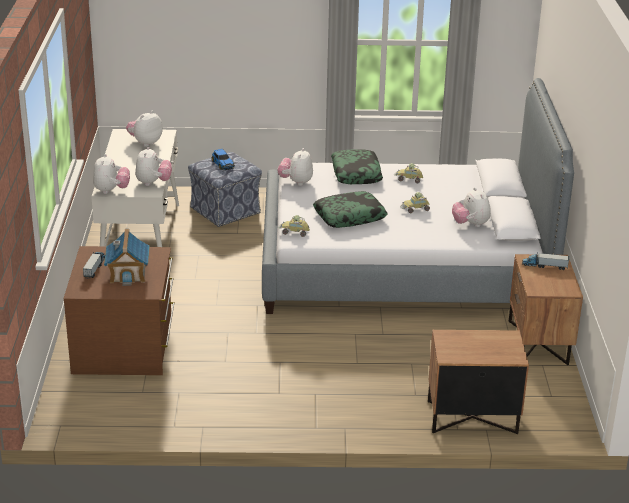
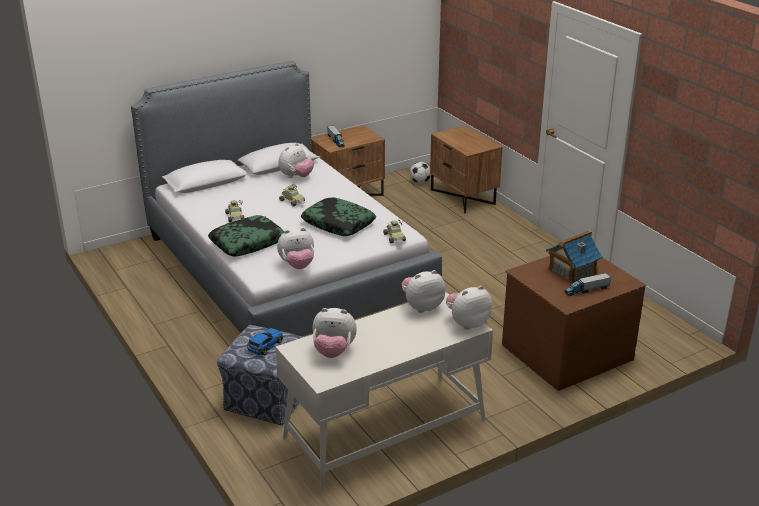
camera: 120 degrees left, 0 degrees up
none -> football [410,162,431,183]

